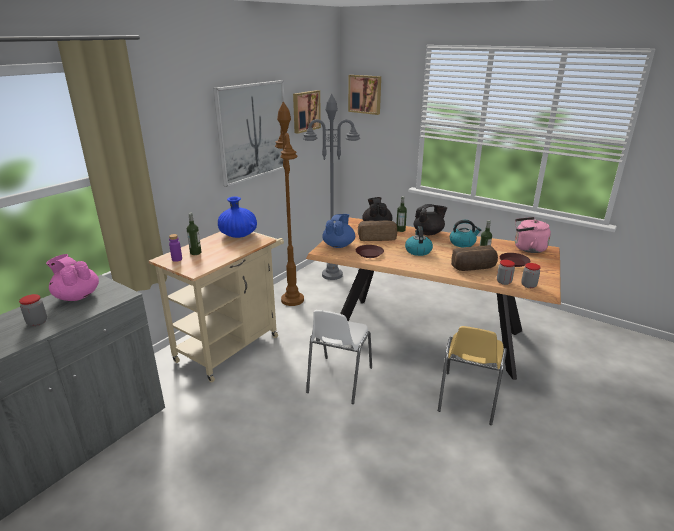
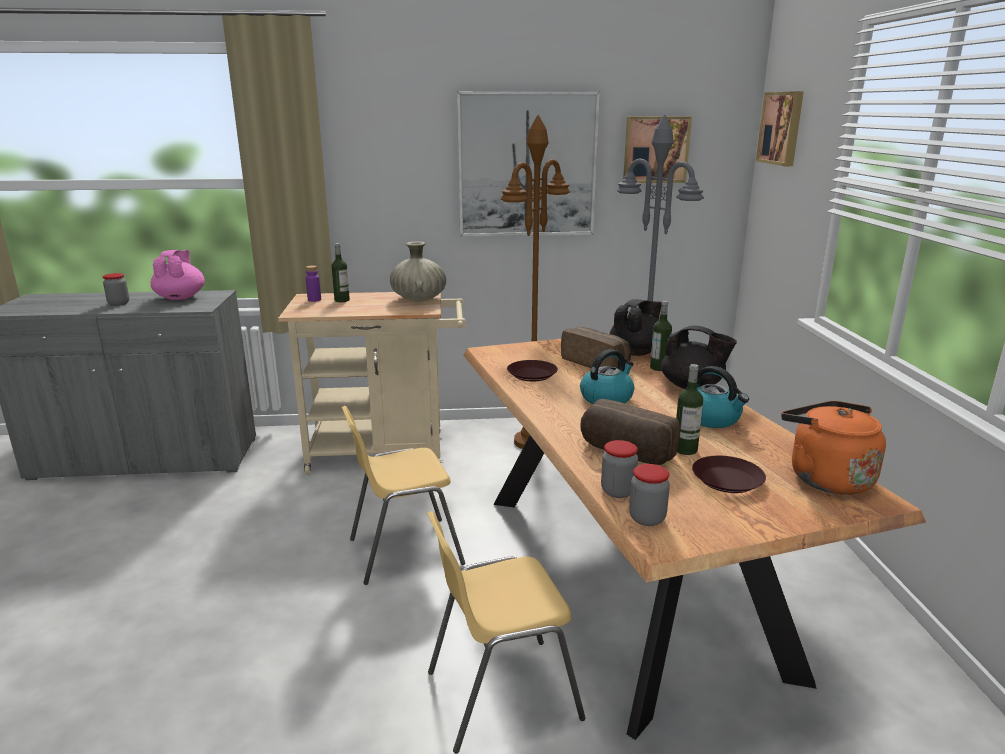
camera: 50 degrees right, 5 degrees down
blue vase [218,196,257,238] -> beige vase [390,241,446,302]
white chair [306,310,372,404] -> yellow chair [342,406,465,585]
blue teapot [322,214,355,248] -> none
pink kettle [515,217,551,253] -> orange kettle [781,401,886,495]

